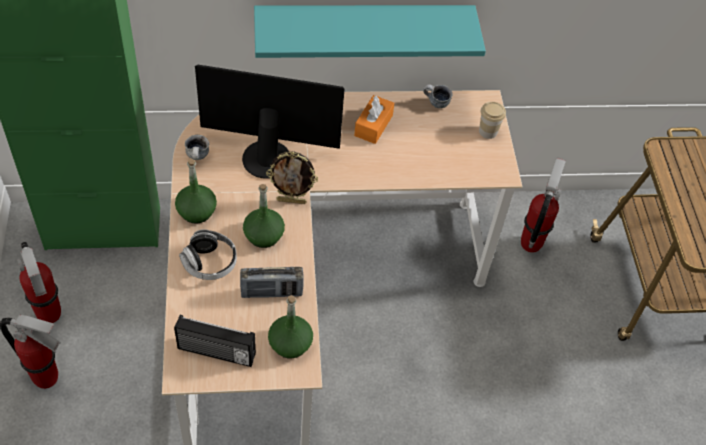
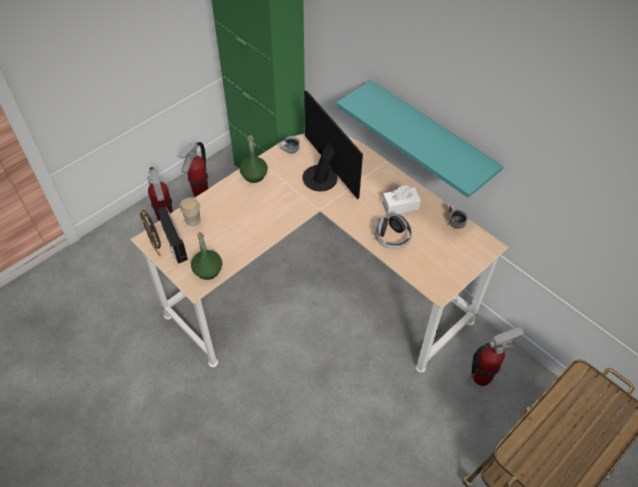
camera: 55 degrees right, 0 degrees up
headphones [179,229,237,280] -> headphones moved to [375,214,412,249]
radio [240,267,304,298] -> none
green bottle [243,184,285,248] -> none
picture frame [266,151,318,204] -> picture frame moved to [140,210,161,256]
orange tissue box [354,95,394,144] -> white tissue box [382,185,421,216]
cup [479,102,506,139] -> cup moved to [180,198,200,226]

